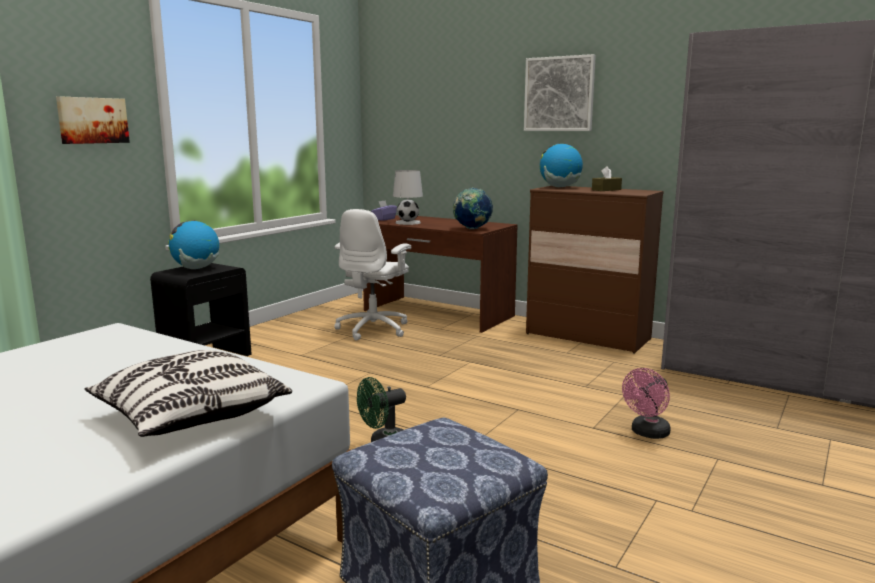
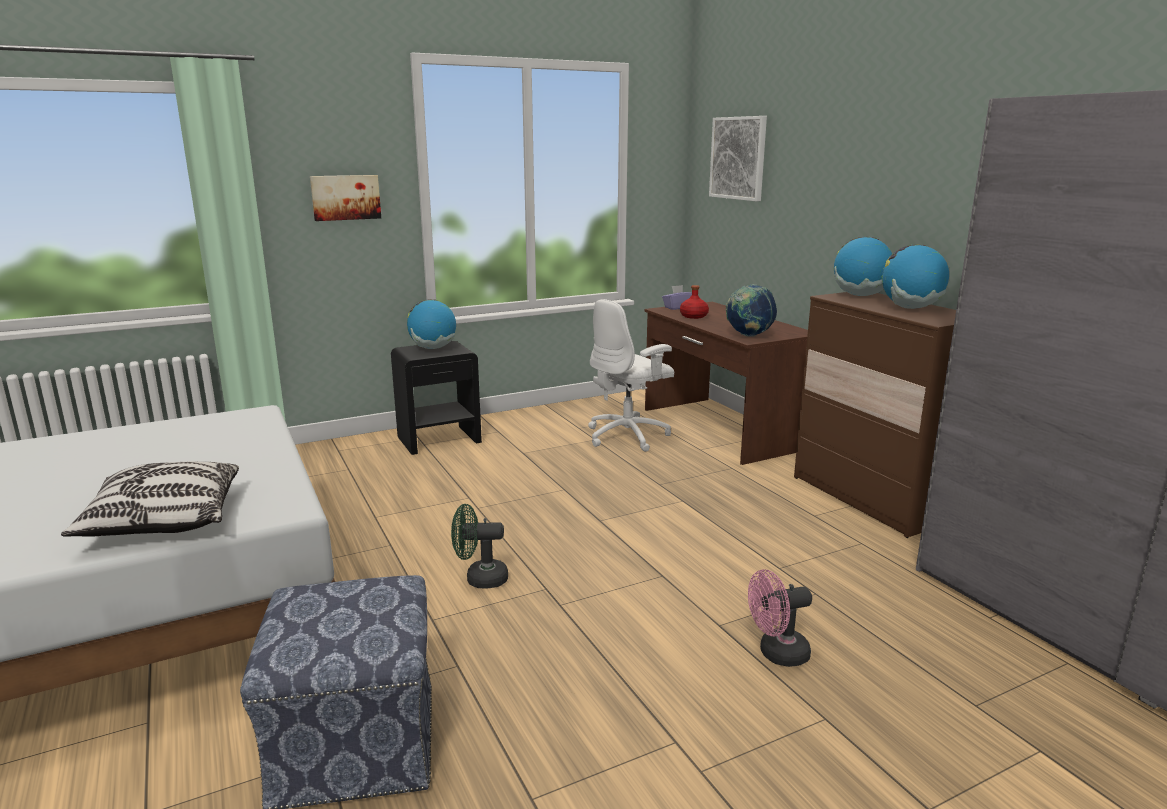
camera: 30 degrees right, 5 degrees up
white table lamp [393,170,423,225] -> red bottle [680,285,709,319]
picture [524,54,596,131] -> picture moved to [709,116,767,201]
brown tissue box [592,166,622,191] -> globe [882,245,949,309]

